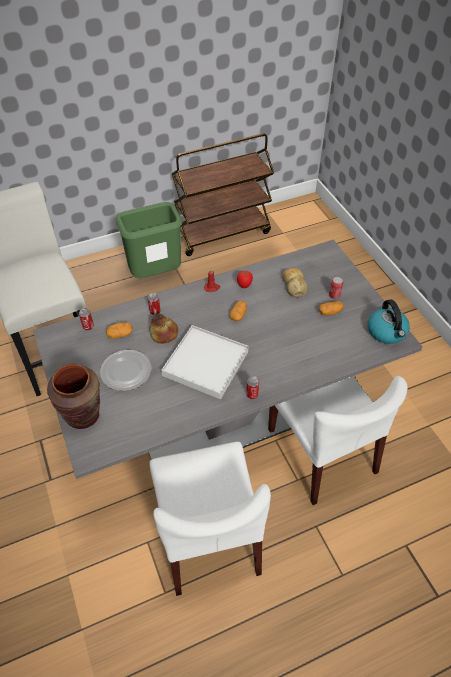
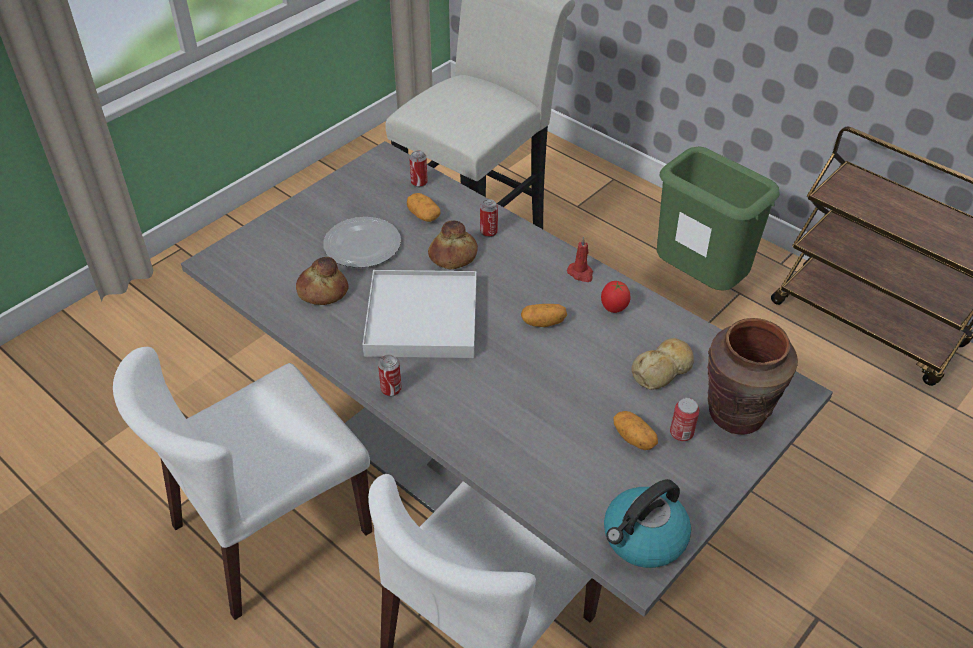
camera: 65 degrees right, 5 degrees down
brown vase [47,364,100,429] -> brown vase moved to [707,318,798,435]
none -> bread [296,257,349,305]

